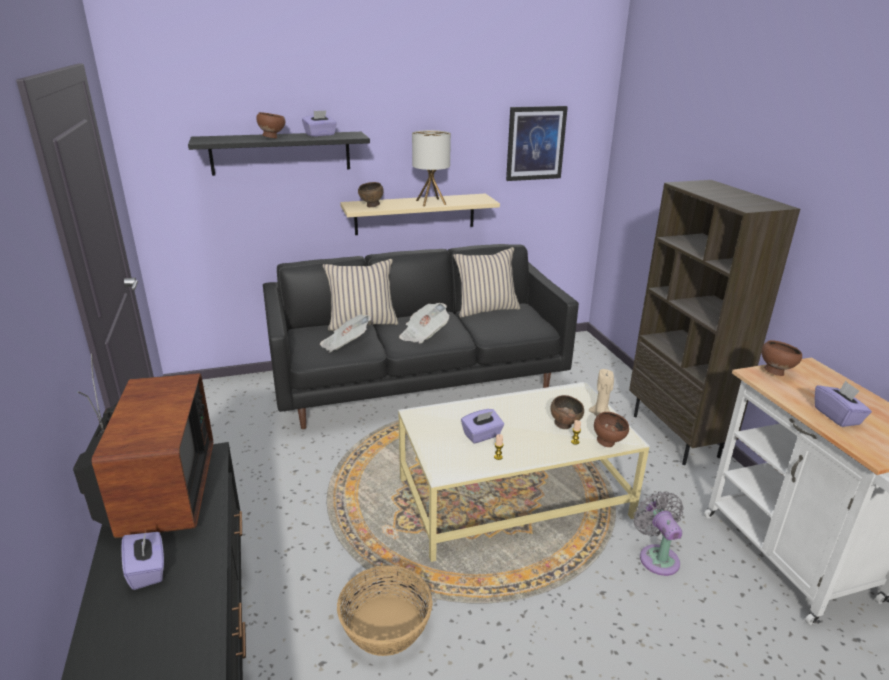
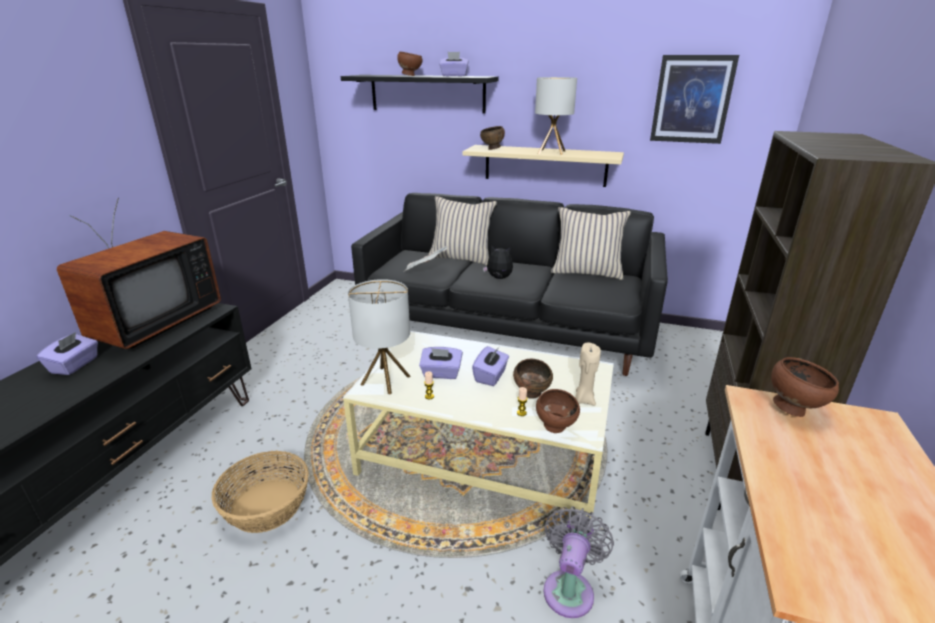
camera: 35 degrees right, 0 degrees up
newspaper [399,303,449,343] -> plush toy [483,245,513,279]
purple tissue box [815,381,872,427] -> purple tissue box moved to [472,346,509,386]
none -> table lamp [348,279,410,395]

